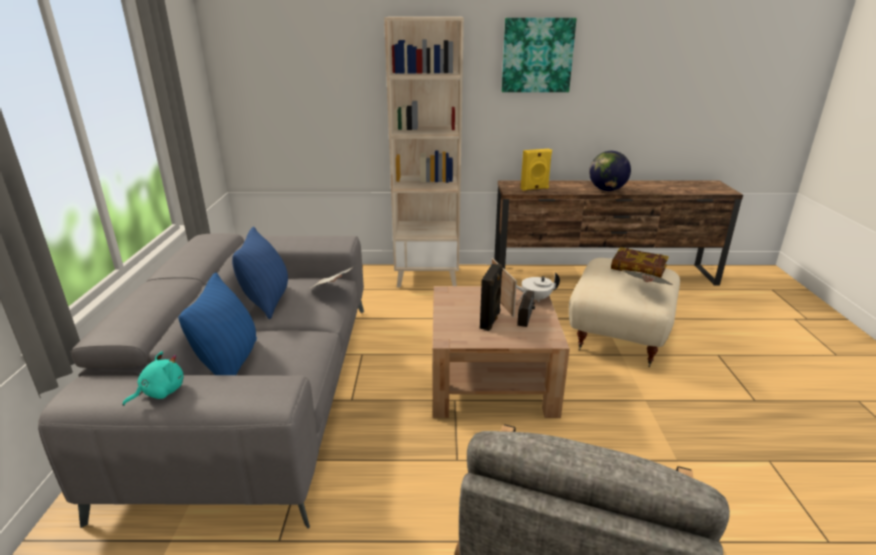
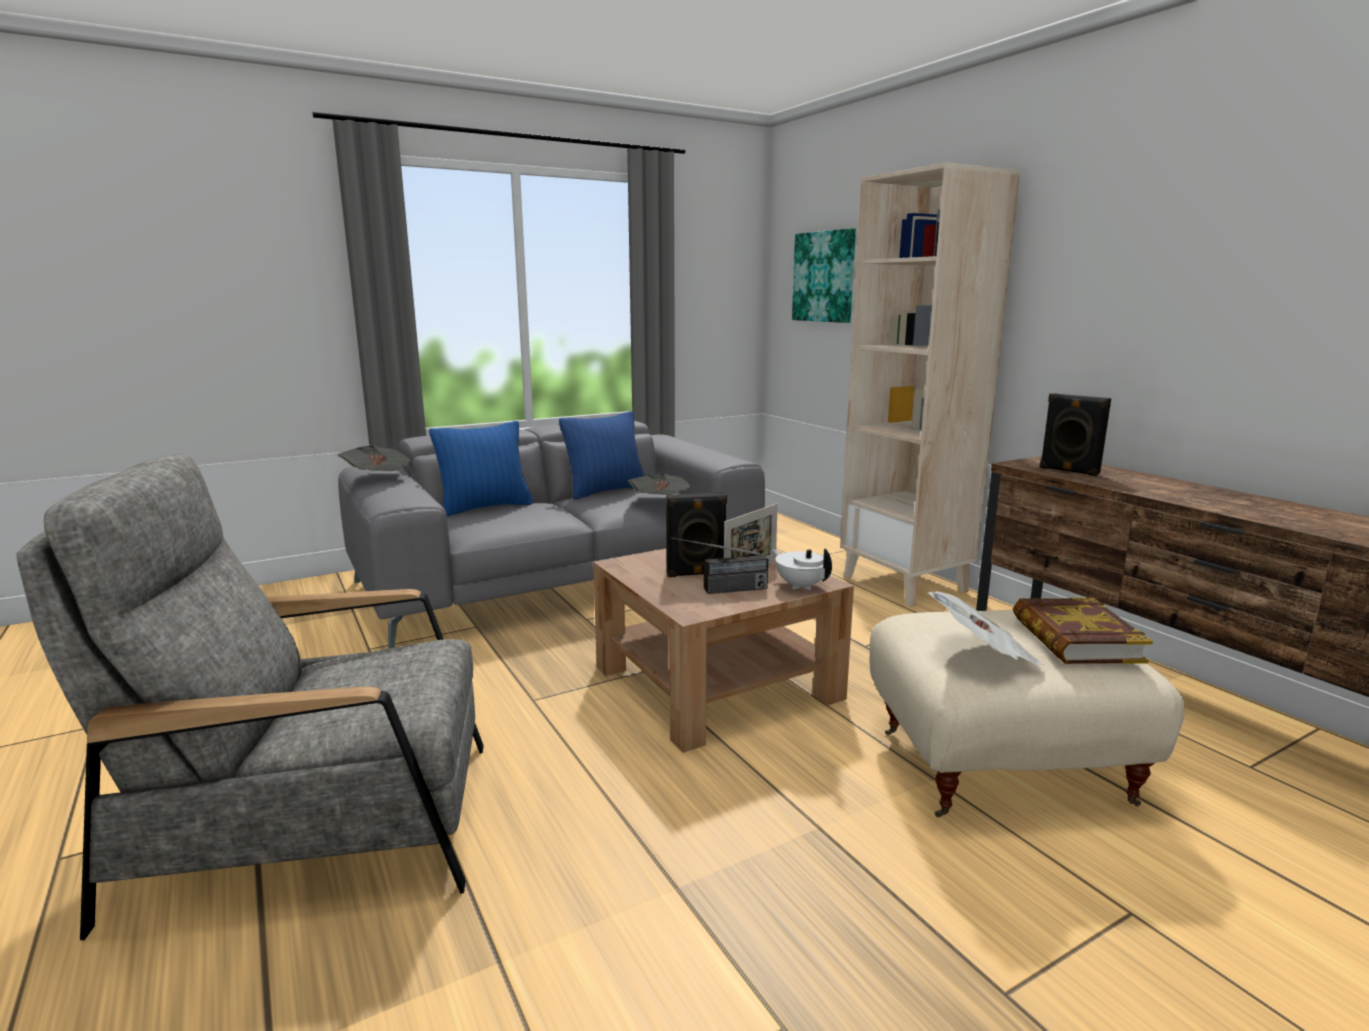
camera: 60 degrees right, 10 degrees down
turquoise plush toy [123,351,184,406] -> newspaper [338,446,412,471]
picture [501,18,577,92] -> picture moved to [792,228,856,323]
yellow speaker [521,149,552,191] -> black speaker [1040,393,1111,476]
globe [589,151,631,191] -> none

